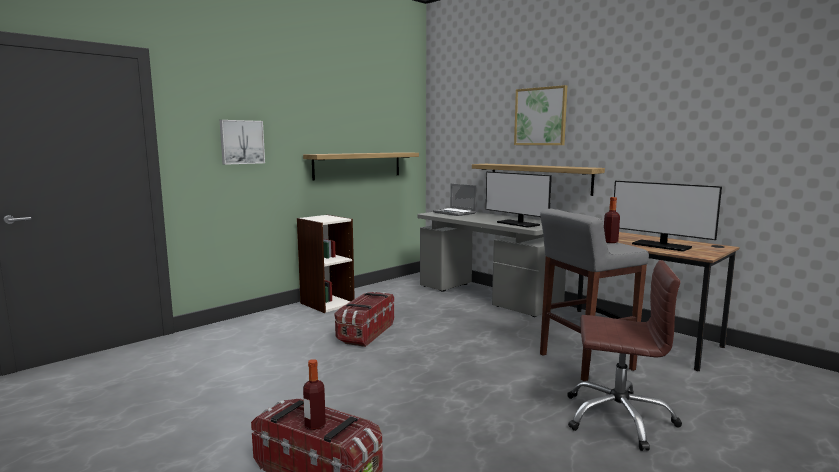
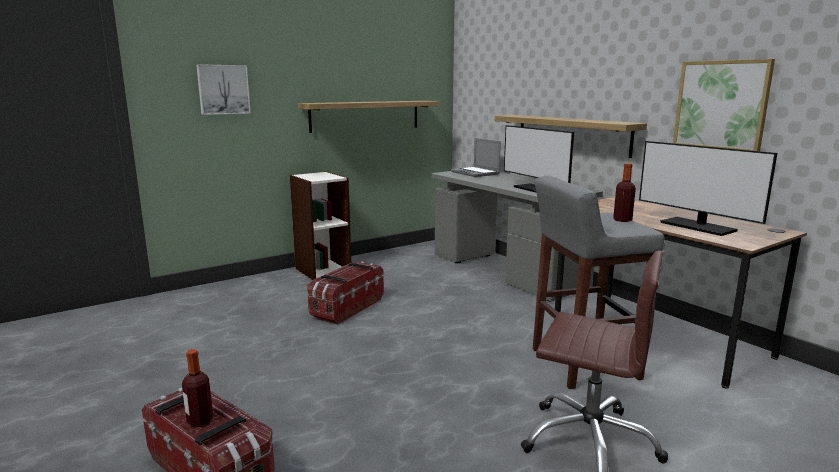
camera: 10 degrees right, 5 degrees up
picture [514,85,567,145] -> picture moved to [673,59,775,151]

